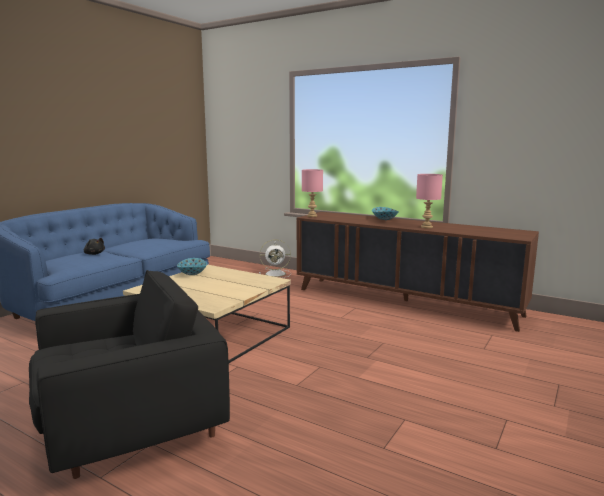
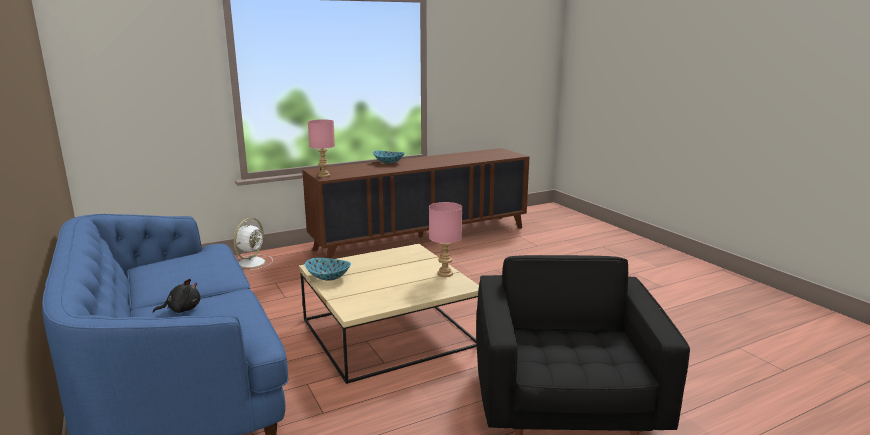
camera: 60 degrees left, 5 degrees up
pink table lamp [416,174,443,228] -> pink table lamp moved to [429,202,462,277]

